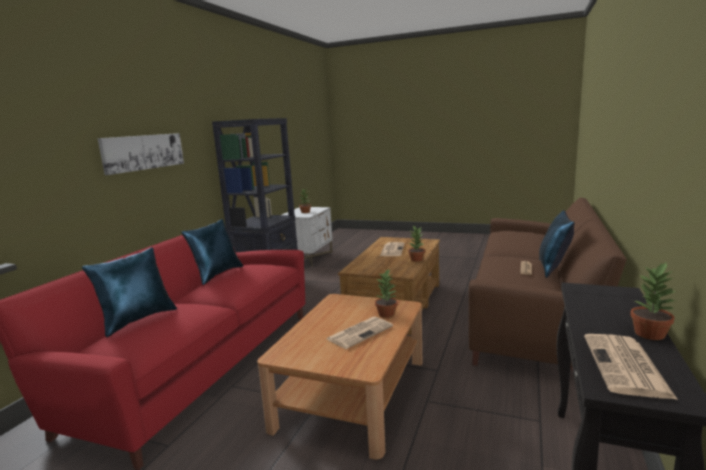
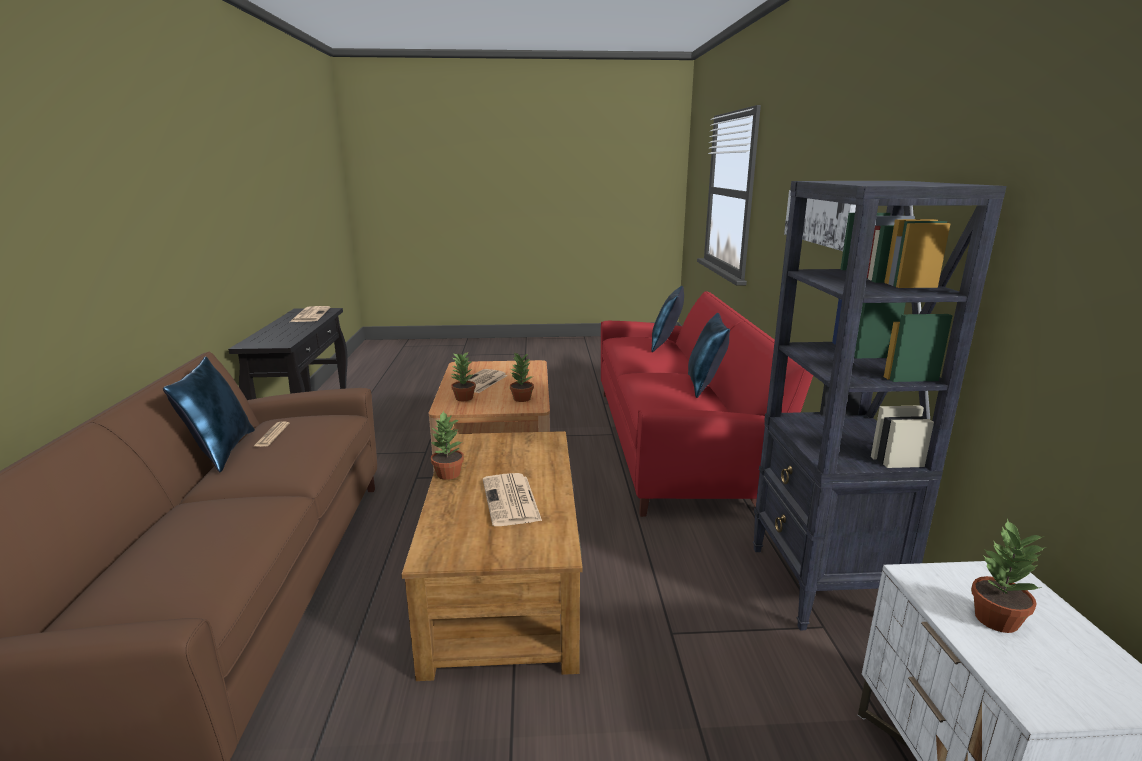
camera: 155 degrees right, 5 degrees up
potted plant [630,262,677,340] -> potted plant moved to [510,352,534,402]

